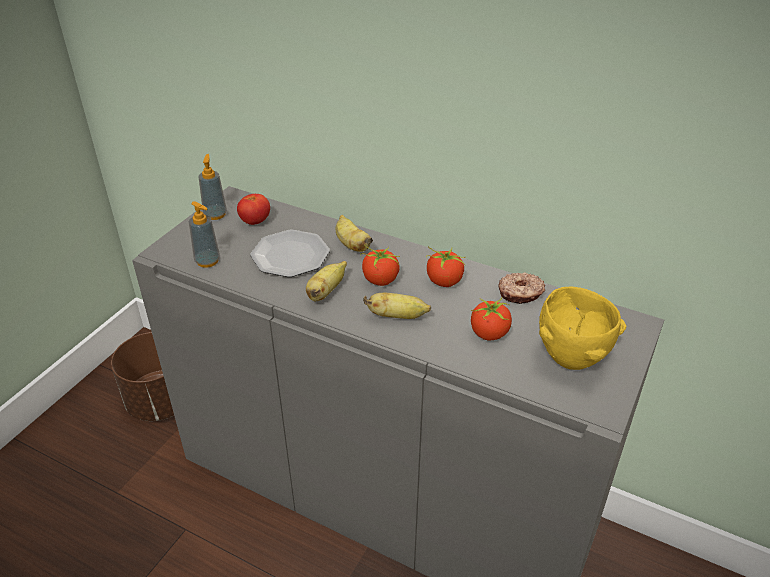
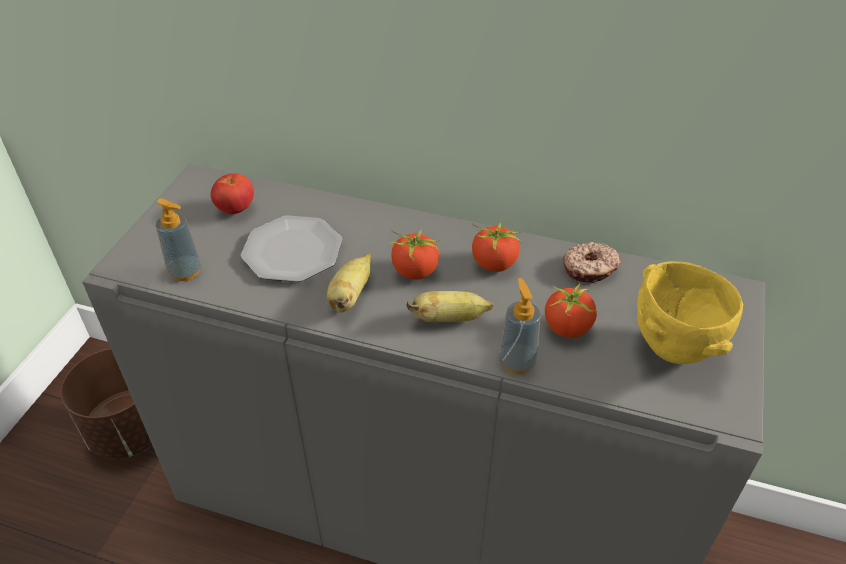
camera: 10 degrees left, 5 degrees up
soap dispenser [198,154,227,220] -> soap dispenser moved to [499,278,541,374]
banana [336,215,373,252] -> none

